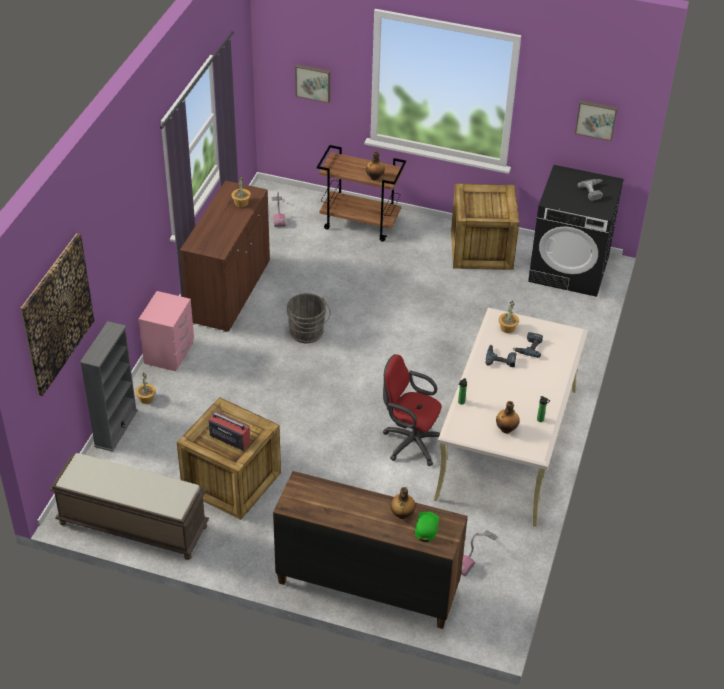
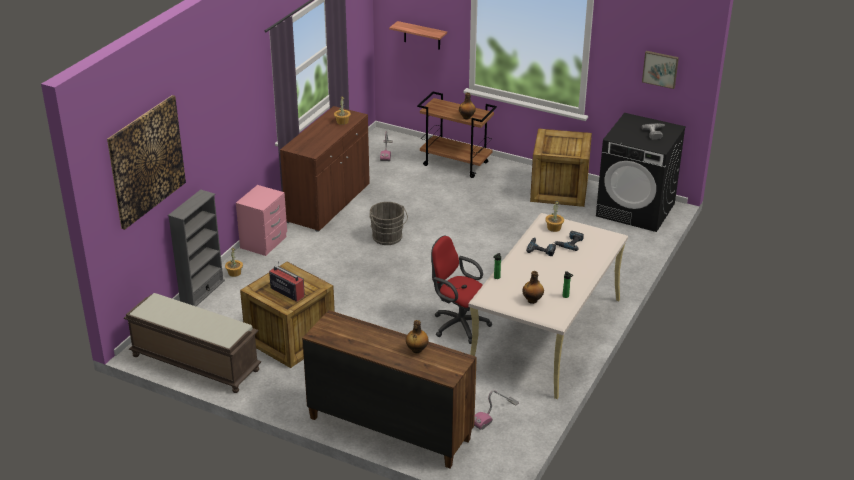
camera: 10 degrees right, 10 degrees down
picture [295,65,330,103] -> shelf [389,21,447,50]
green cap [415,512,439,542] -> none

